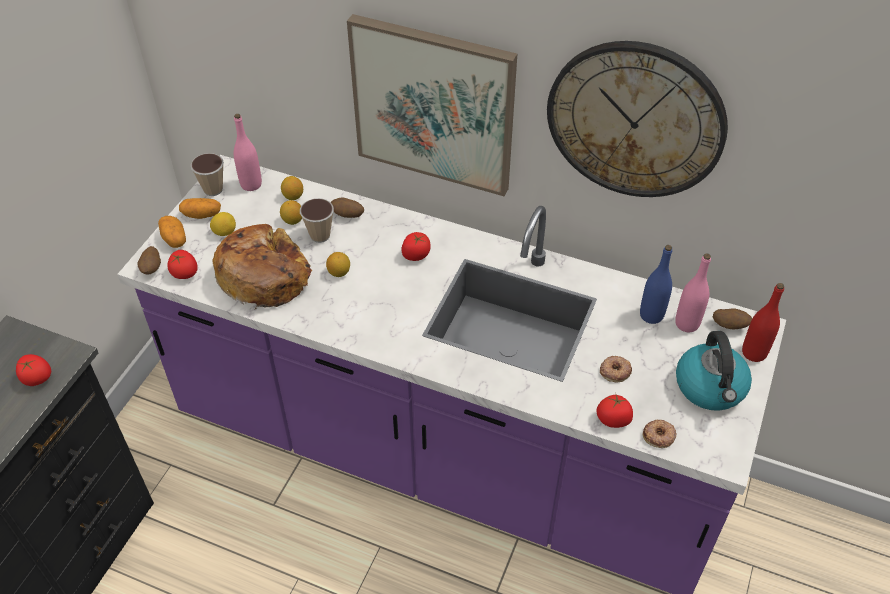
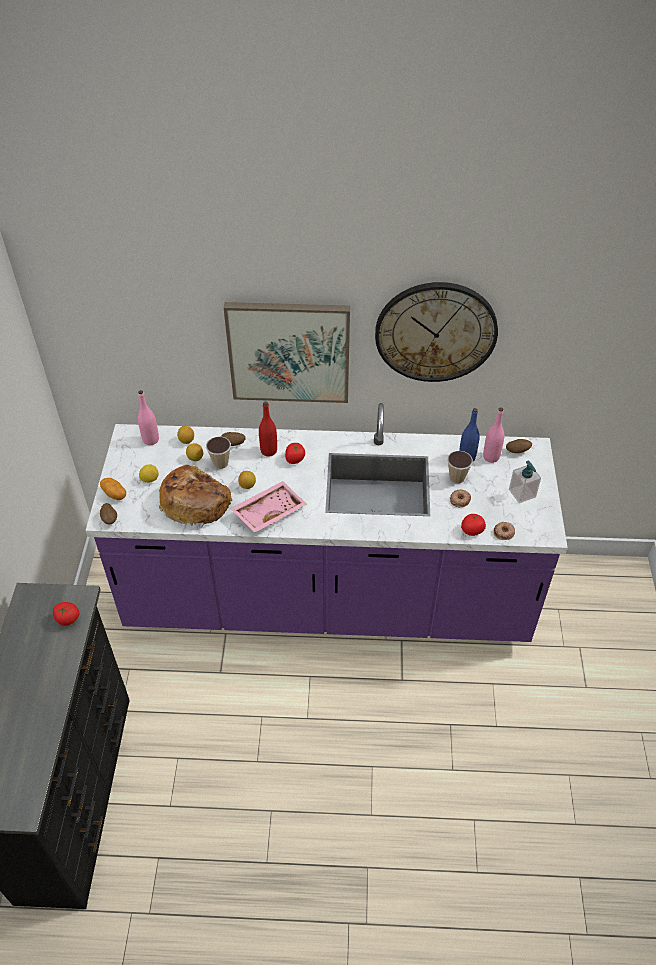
camera: 20 degrees left, 0 degrees up
tomato [167,250,198,279] -> none
potato [179,198,221,219] -> none
cup [191,153,224,196] -> cup moved to [447,451,473,484]
kettle [676,331,752,411] -> soap dispenser [509,461,541,503]
red bottle [742,283,784,362] -> red bottle moved to [259,401,277,457]
none -> pink tray [230,481,307,533]

